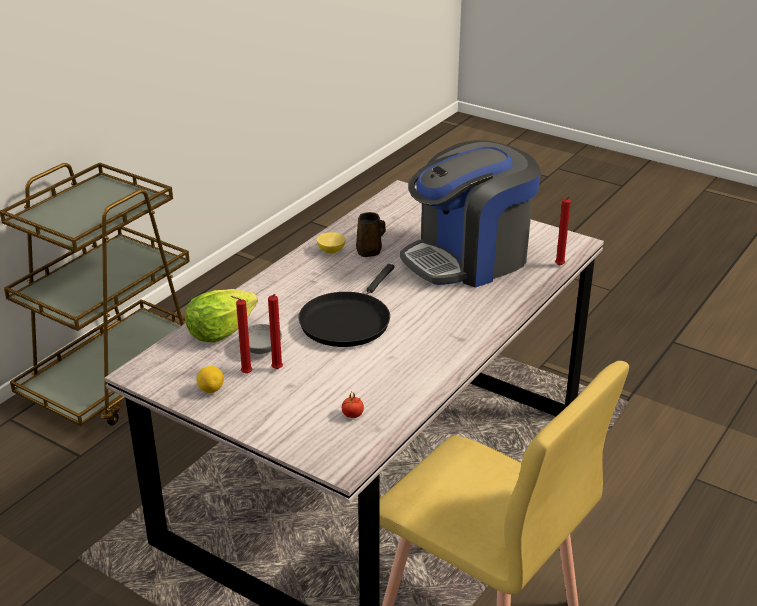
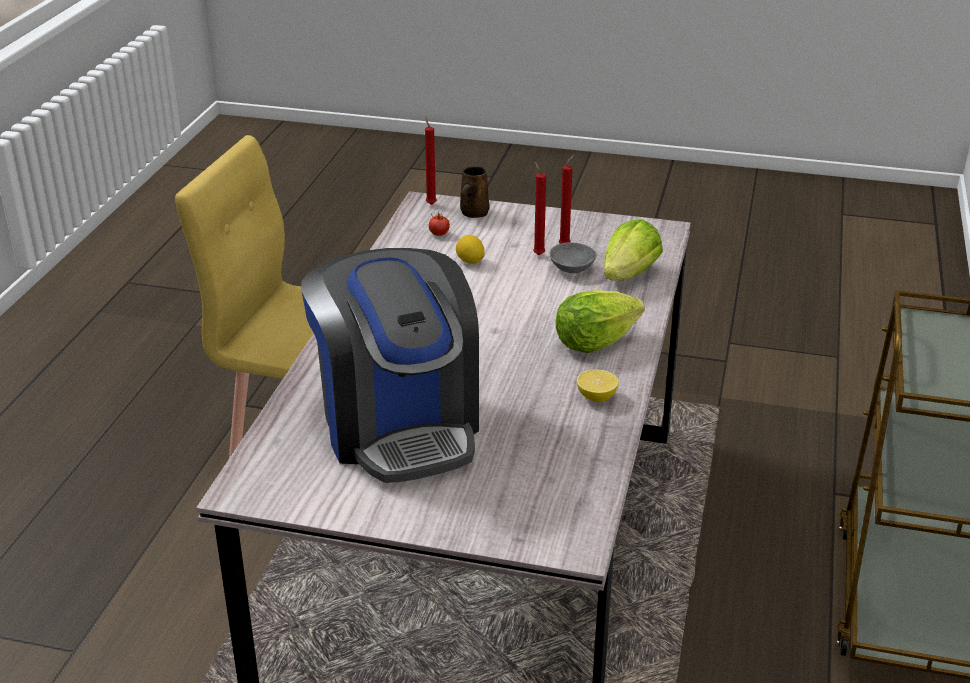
camera: 160 degrees right, 0 degrees up
lemon [197,366,224,393] -> lemon moved to [456,235,485,264]
black frying pan [298,264,394,347] -> none
brown mug [356,212,386,257] -> brown mug moved to [460,166,490,218]
coffee machine [400,140,541,288] -> coffee machine turned 120 degrees clockwise [301,248,479,483]
red candle [555,196,571,266] -> red candle moved to [425,116,437,205]
none -> lettuce [555,290,645,353]

